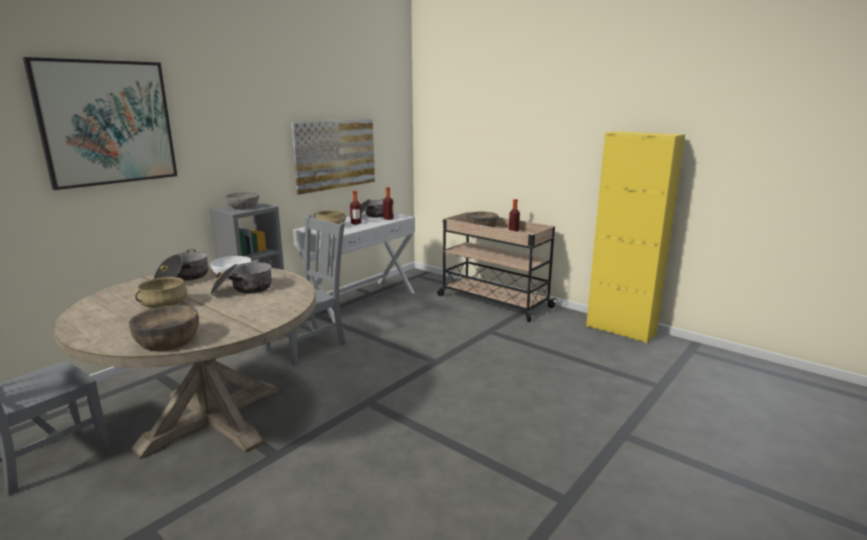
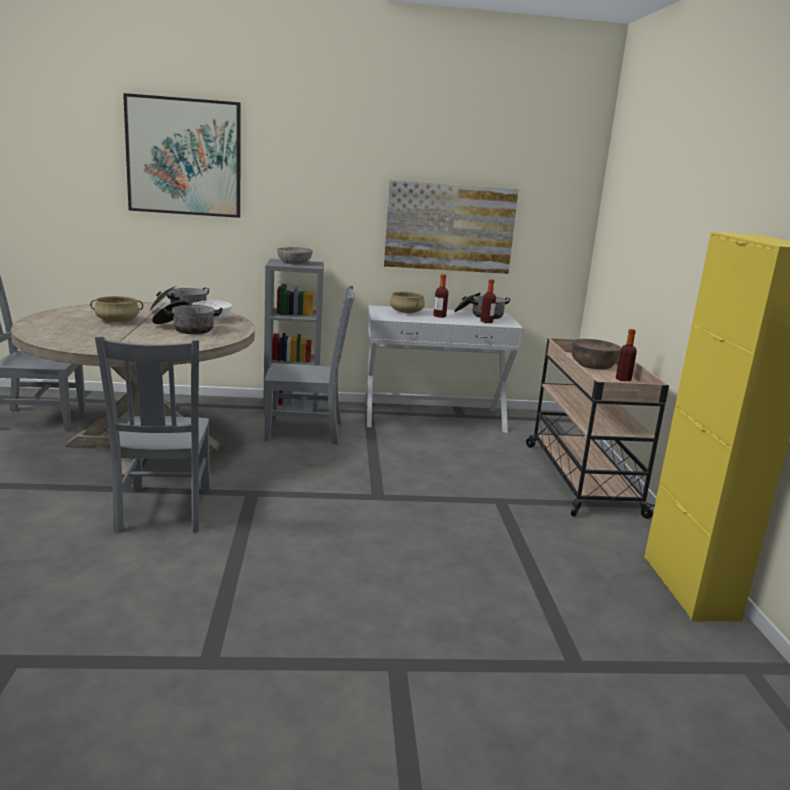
camera: 45 degrees right, 0 degrees up
brown bowl [129,305,199,351] -> none
none -> grey chair [95,336,210,533]

